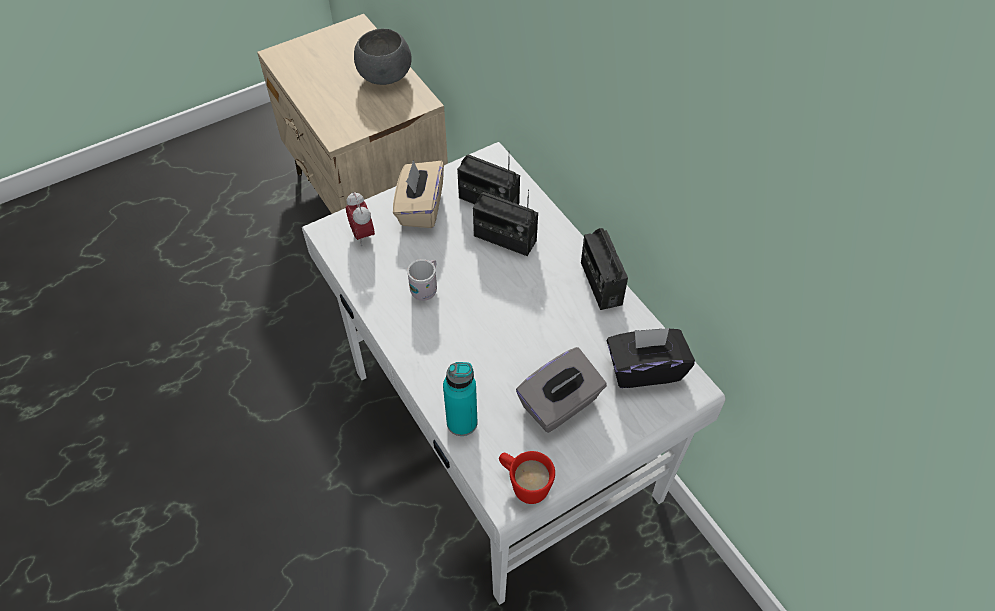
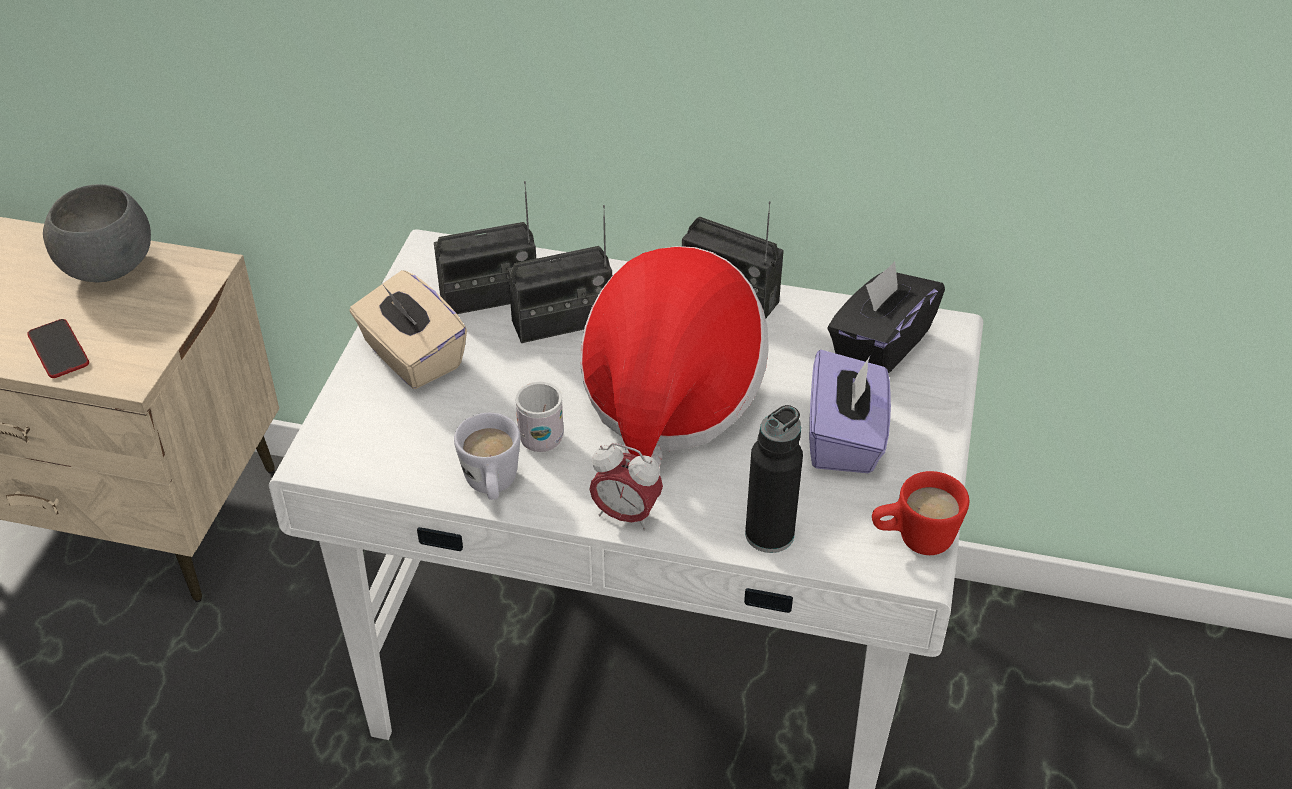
camera: 45 degrees left, 10 degrees down
alarm clock [346,192,375,246] -> alarm clock moved to [589,443,663,530]
turquoise bottle [443,362,478,436] -> black bottle [745,405,803,553]
grey tissue box [516,347,607,433] -> purple tissue box [809,350,891,473]
none -> phone [27,319,89,378]
none -> white mug [454,413,520,500]
none -> hat [580,246,769,466]

